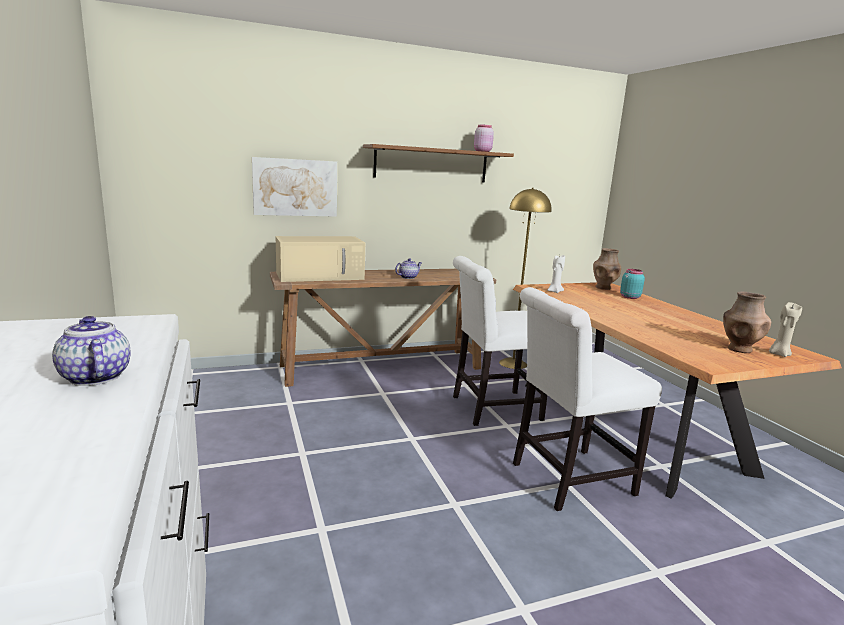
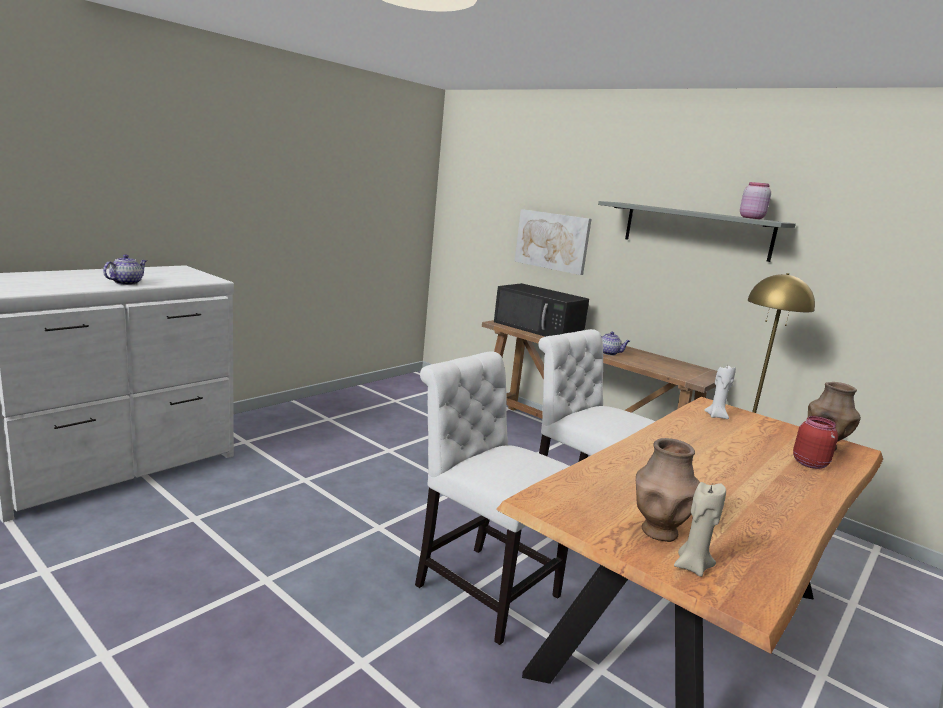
camera: 60 degrees right, 0 degrees up
beige microwave [276,236,365,282] -> black microwave [494,283,589,337]
brown shelf [363,144,514,183] -> grey shelf [598,201,796,262]
turquoise jar [620,269,645,299] -> red jar [793,416,838,469]

